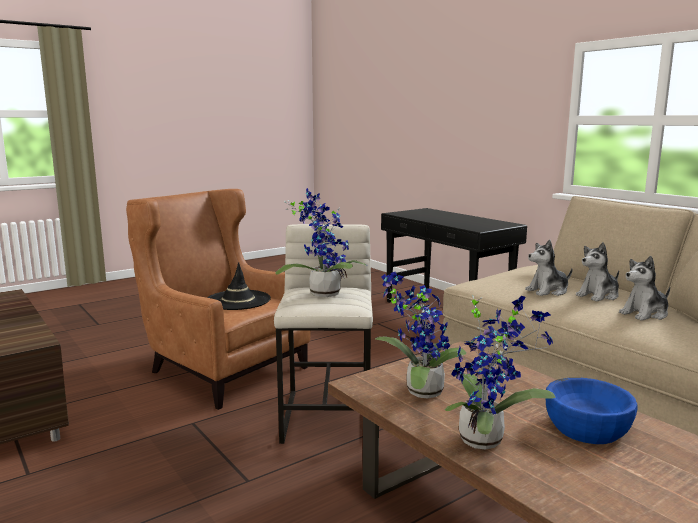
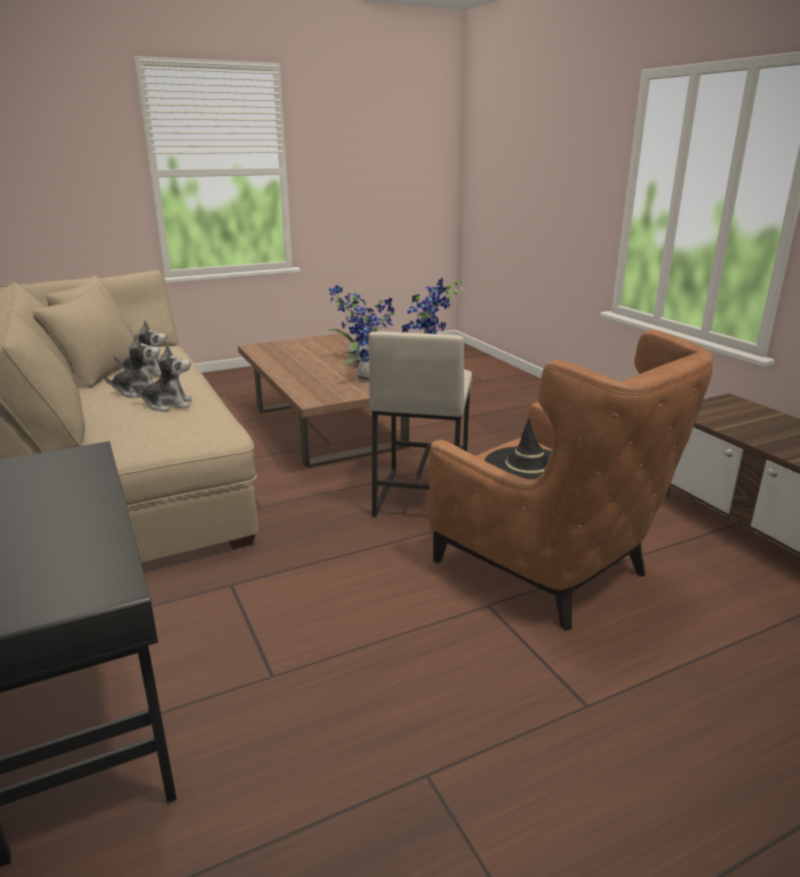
camera: 170 degrees left, 10 degrees up
blue bowl [546,377,638,444] -> none

